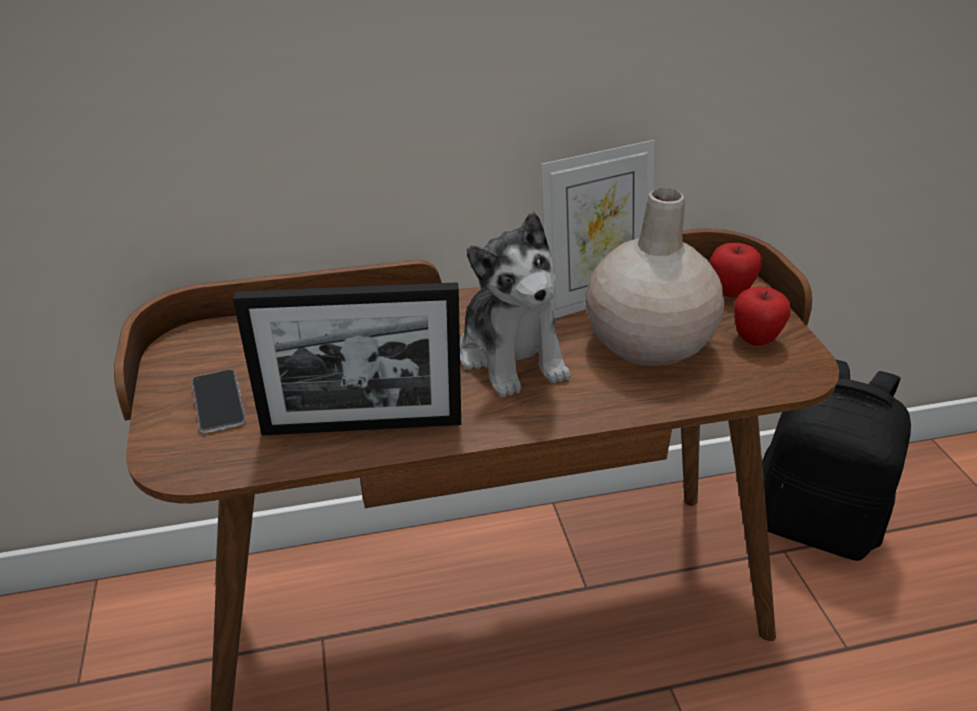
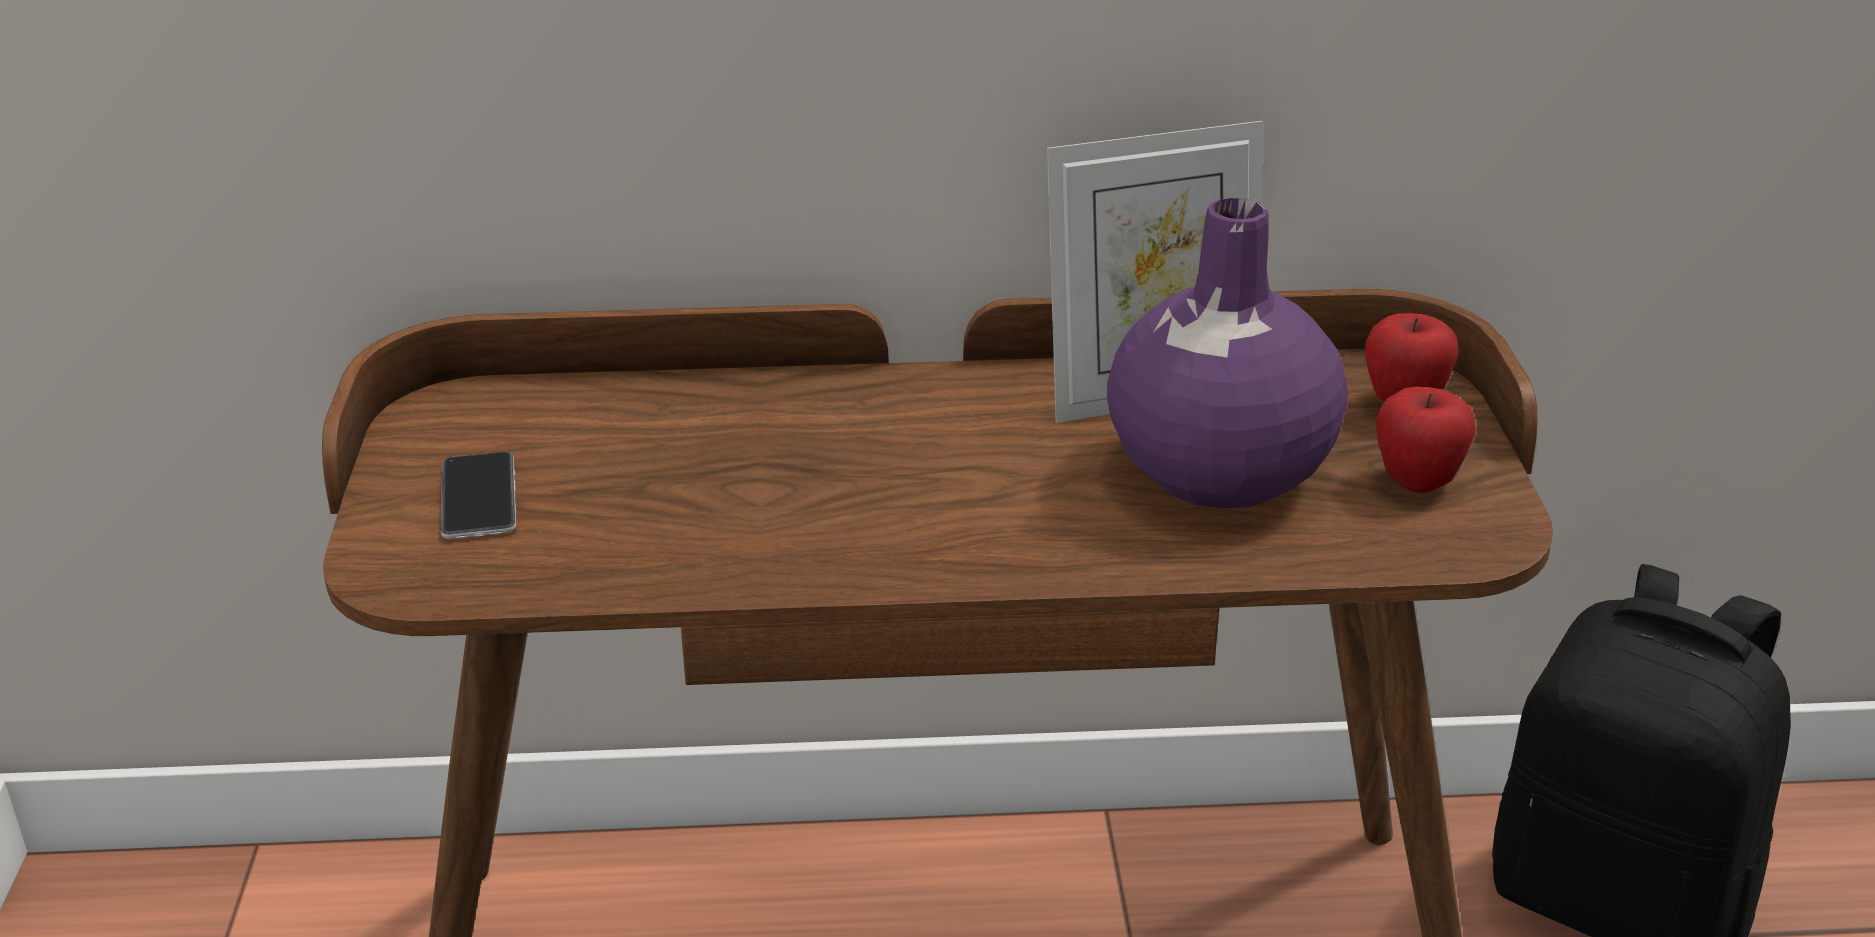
camera: 10 degrees right, 5 degrees down
picture frame [233,282,461,435] -> none
plush toy [460,212,571,397] -> none
beige vase [585,188,725,366] -> purple vase [1107,198,1348,508]

